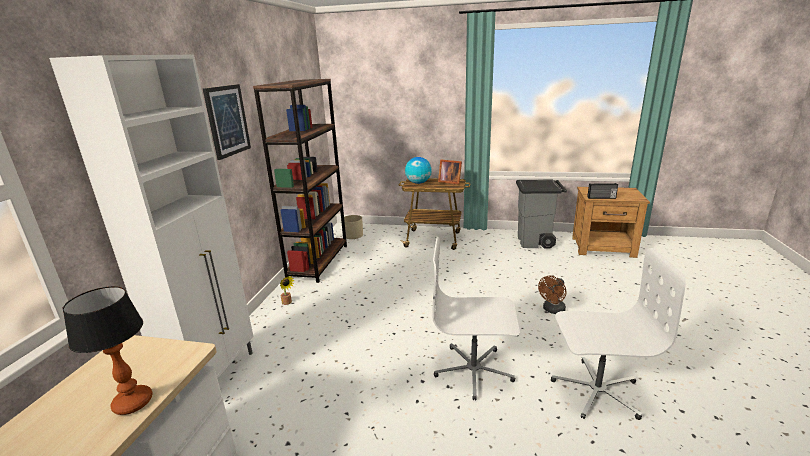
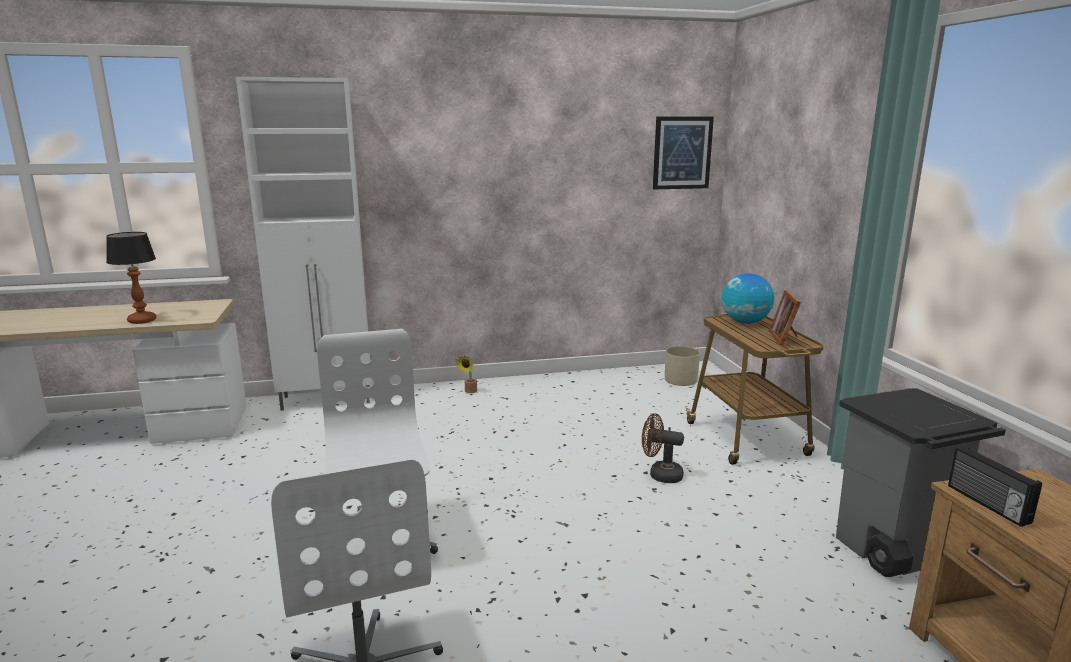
camera: 65 degrees right, 5 degrees down
picture [203,84,251,160] -> picture moved to [653,116,714,189]
brown bookcase [253,79,347,283] -> none
brown fan [538,276,567,314] -> brown fan moved to [642,413,684,483]

